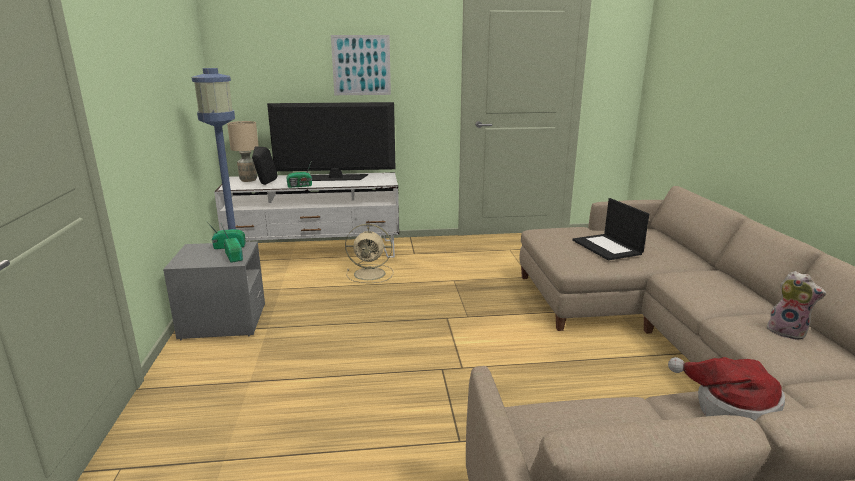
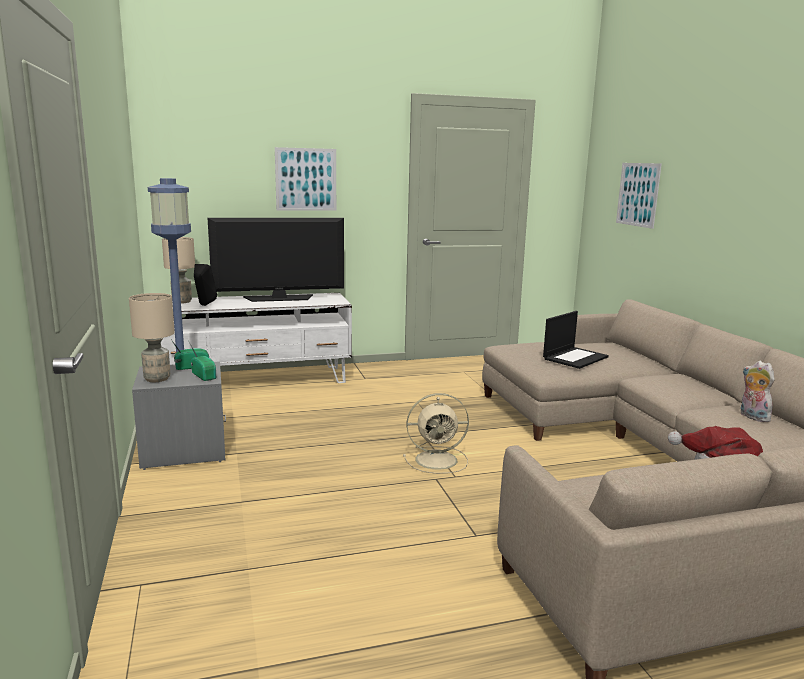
camera: 10 degrees left, 5 degrees down
radio [286,163,312,188] -> none
beige fan [345,224,393,283] -> beige fan moved to [403,393,469,474]
laptop [572,198,649,260] -> laptop turned 105 degrees counterclockwise [543,311,609,369]
plush toy [765,271,826,340] -> plush toy turned 150 degrees counterclockwise [741,361,775,422]
none -> beige table lamp [129,293,175,382]
none -> picture [616,163,662,229]

